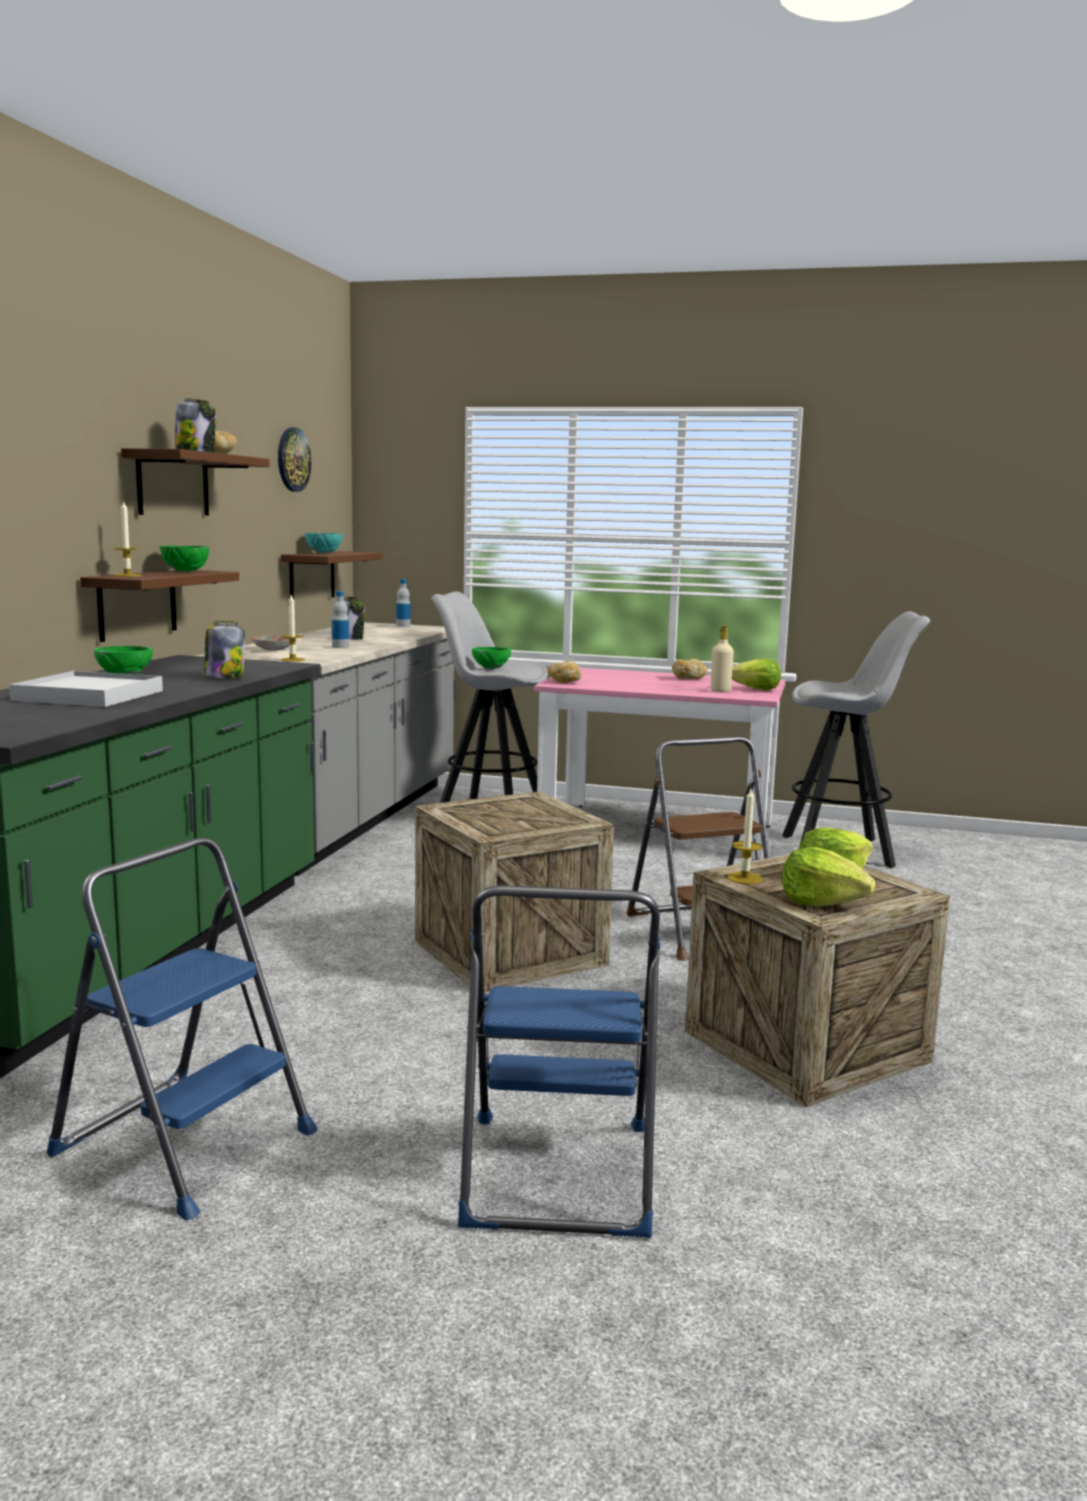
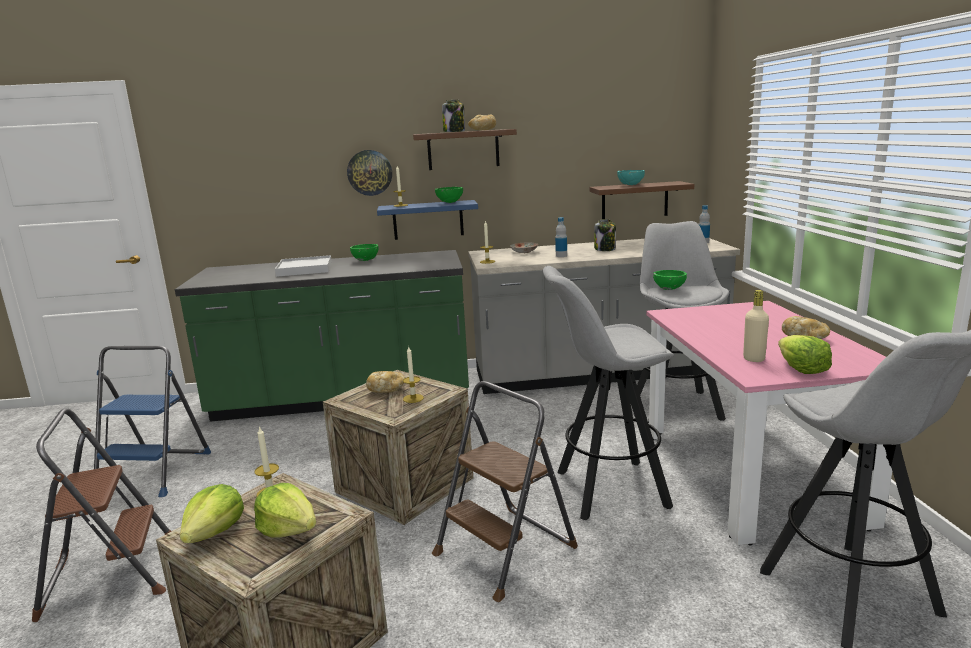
camera: 70 degrees right, 5 degrees up
brown shelf [80,570,239,642] -> blue shelf [377,200,478,240]
jar [204,621,245,678] -> none
wall clock [278,428,311,492] -> wall clock moved to [347,150,392,196]
blue step ladder [458,885,661,1238] -> brown step ladder [32,408,171,622]
bread [547,661,581,683] -> bread moved to [366,371,405,393]
none -> candle [403,347,424,403]
none -> grey stool [543,266,674,520]

